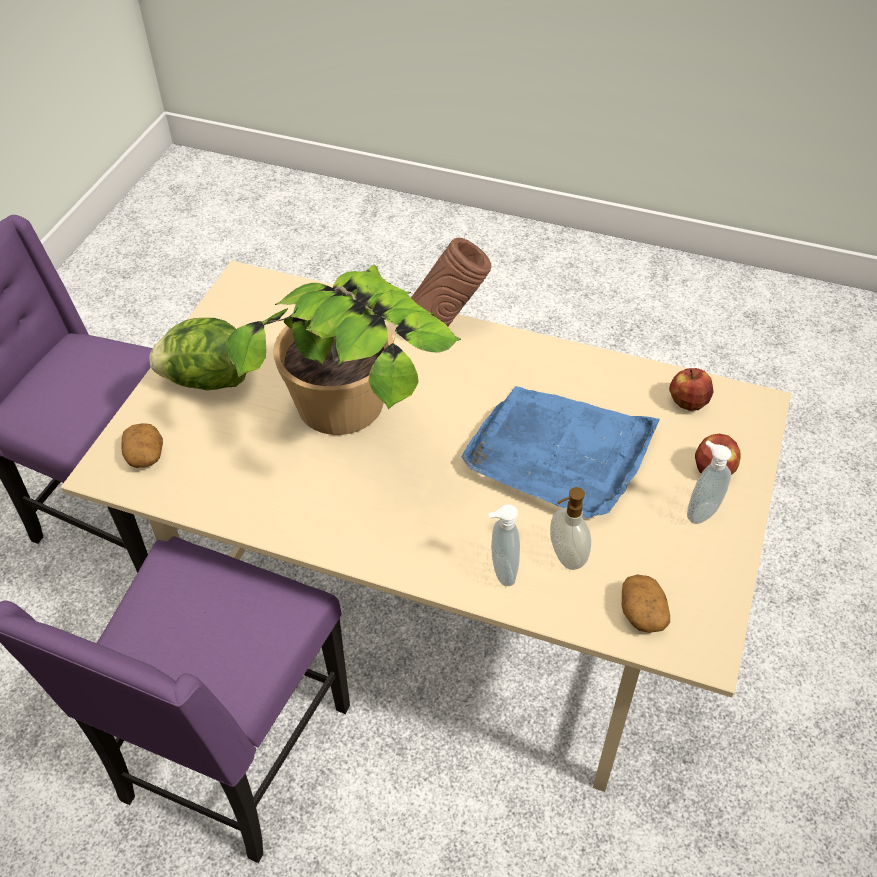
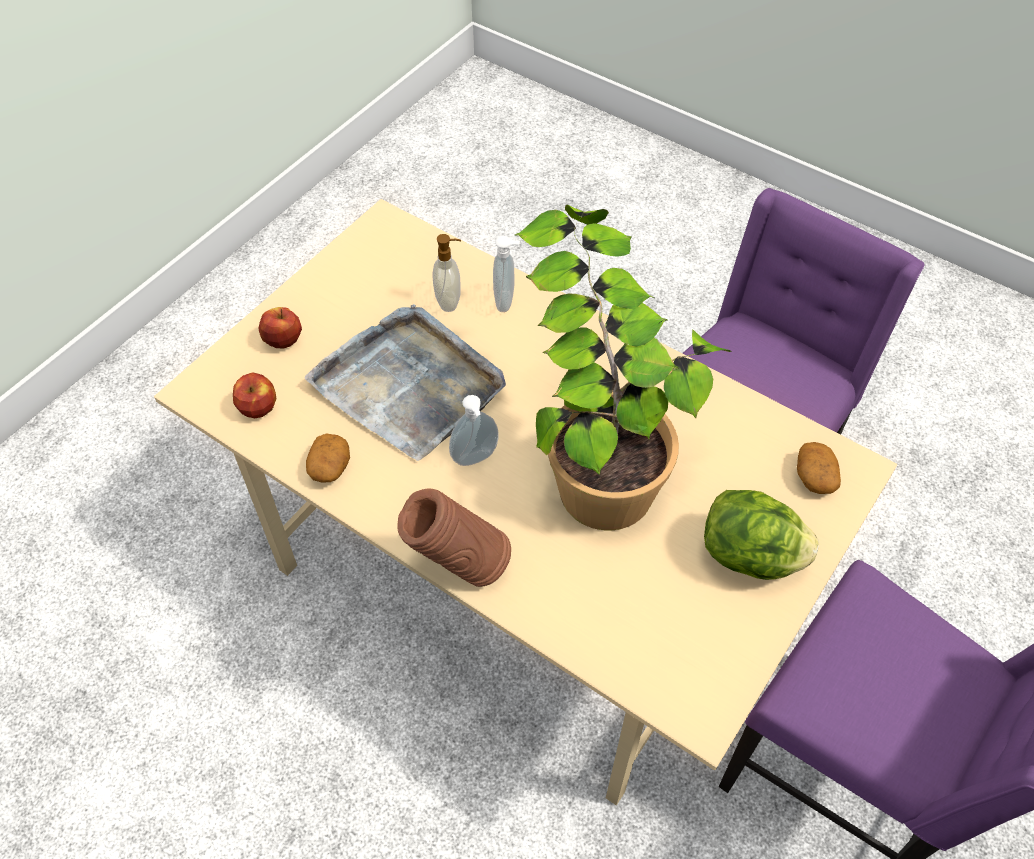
camera: 165 degrees left, 5 degrees up
blue tray [461,386,660,518] -> grey tray [304,304,506,461]
potato [622,575,670,633] -> potato moved to [306,433,350,482]
soap dispenser [687,440,732,524] -> soap dispenser moved to [449,395,499,466]

